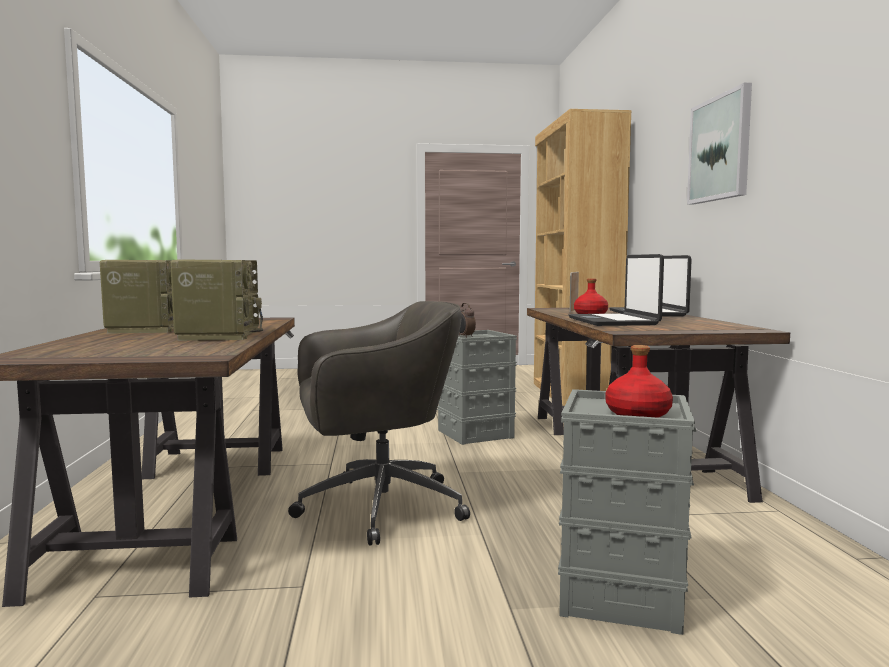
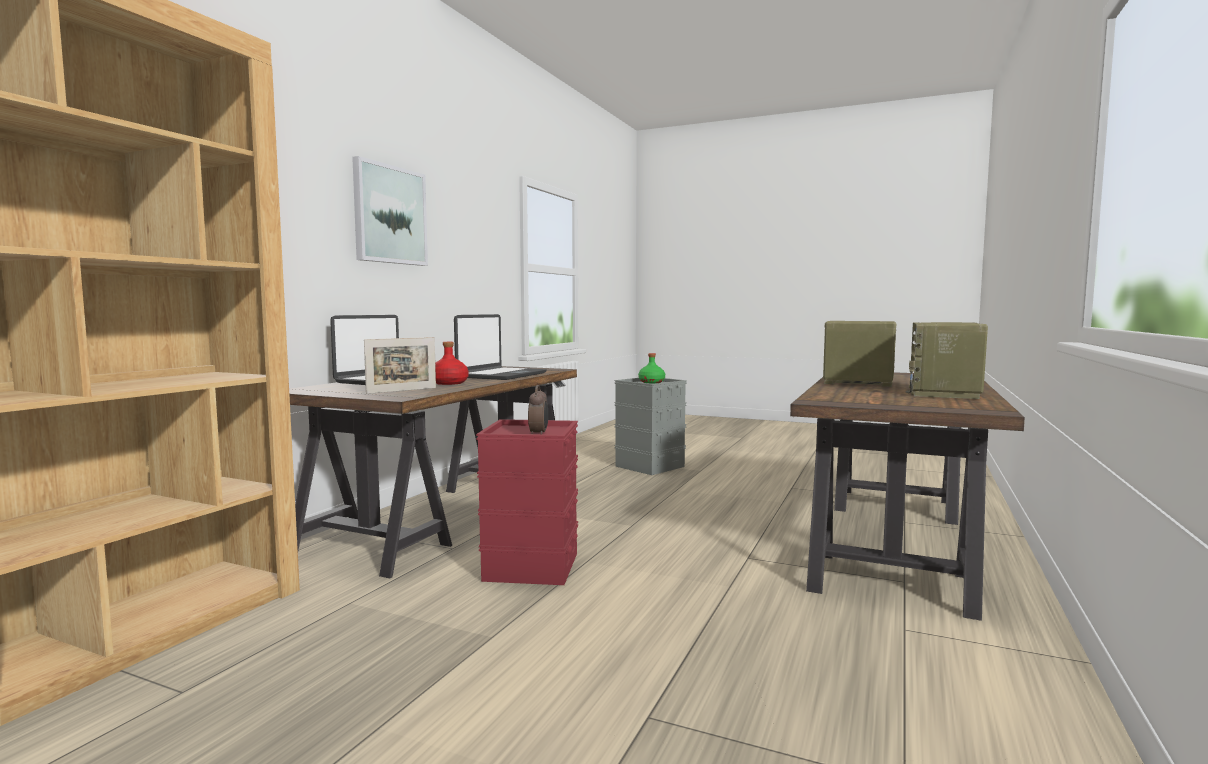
camera: 150 degrees left, 0 degrees up
radio [170,259,263,341] -> radio turned 90 degrees clockwise [823,321,896,387]
grey office chair [288,301,470,546] -> none
grey storage box [437,330,517,445] -> red storage box [476,419,578,585]
red bottle [606,345,673,418] -> green bottle [638,353,665,383]

